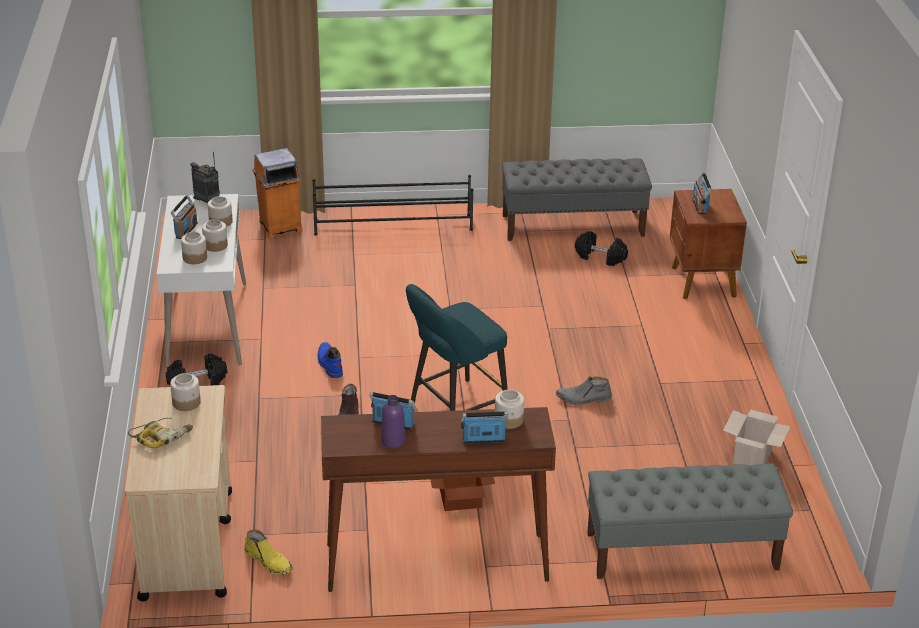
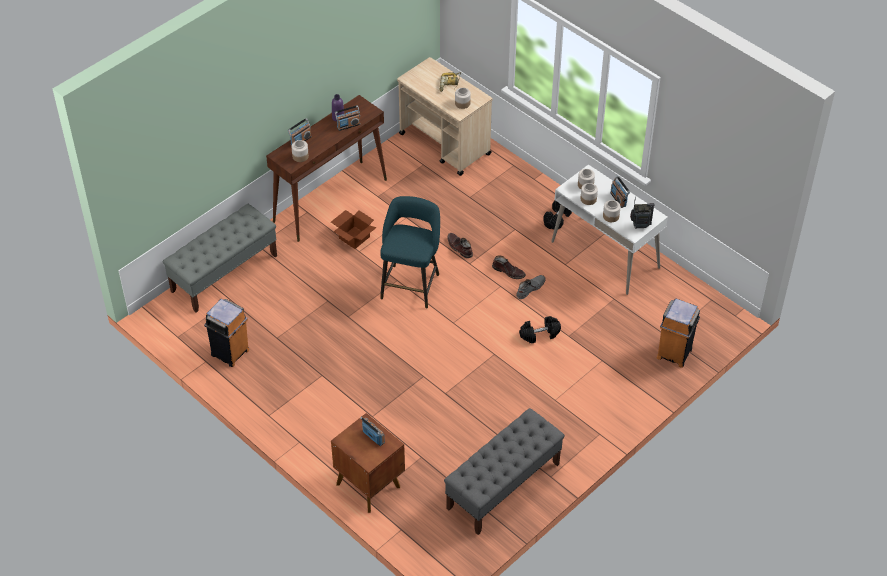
camera: 140 degrees right, 15 degrees up
yellow boot [244,530,293,575] -> none
black shoe rack [313,175,473,236] -> none
blue boot [318,342,343,378] -> brown boot [492,255,526,279]
grey boot [556,376,612,405] -> grey boot moved to [516,275,546,299]
black dumbbell [575,231,628,266] -> black dumbbell moved to [519,316,561,343]
cardboard box [723,409,790,466] -> orange trash can [204,299,249,367]

